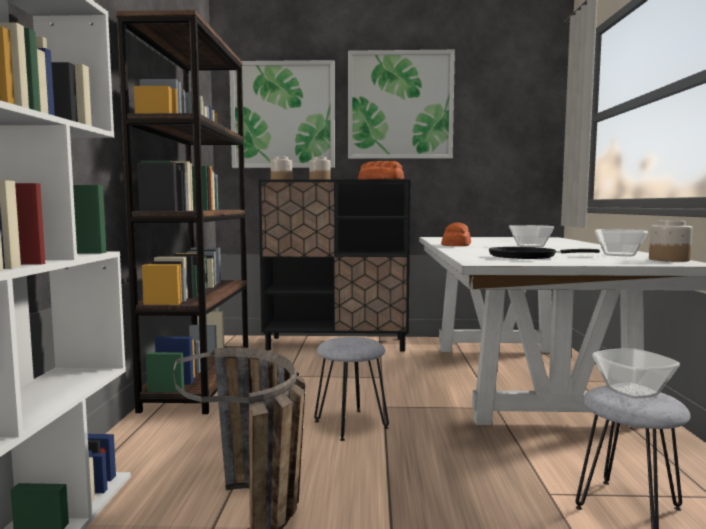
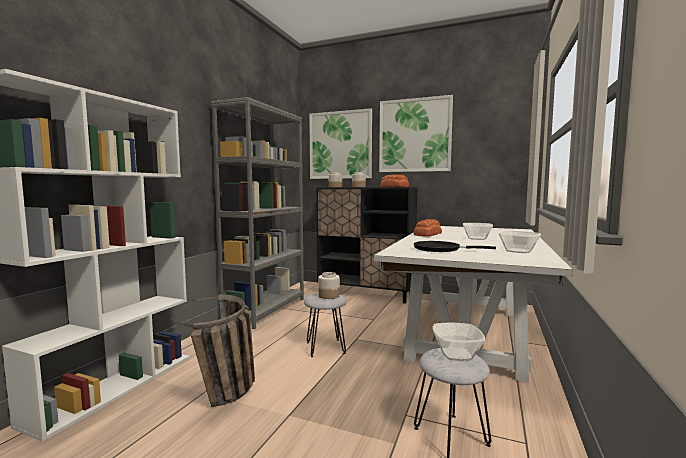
camera: 20 degrees right, 0 degrees up
brown bookcase [115,10,248,414] -> grey bookcase [211,97,304,329]
jar [649,220,693,262] -> jar moved to [318,272,340,299]

